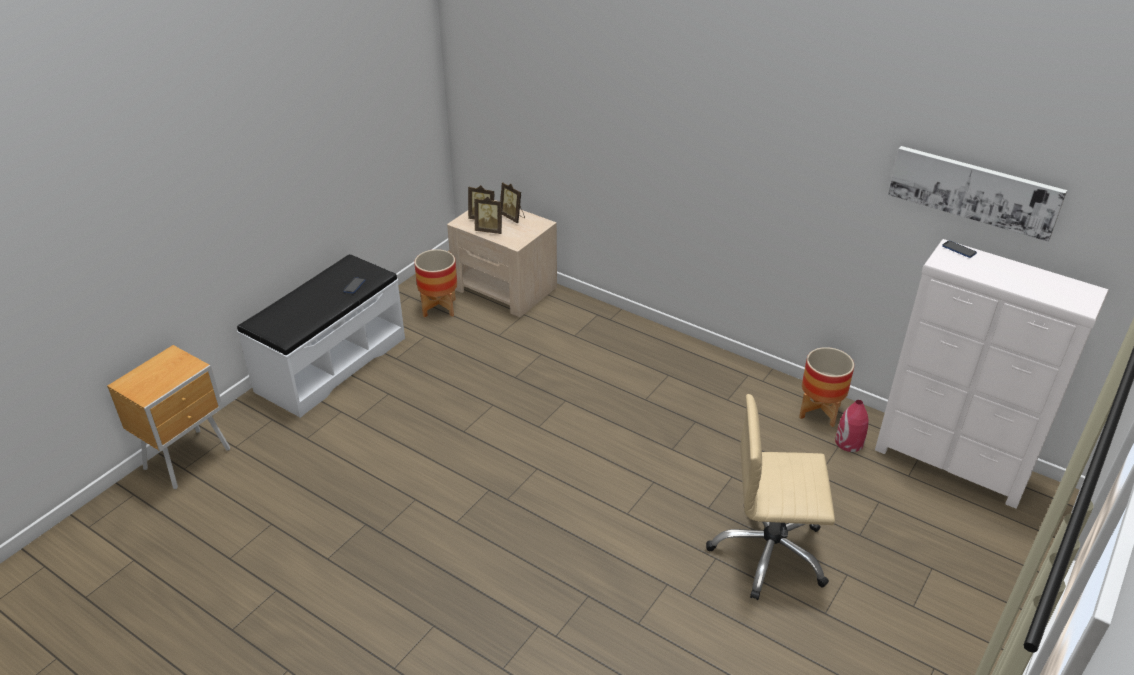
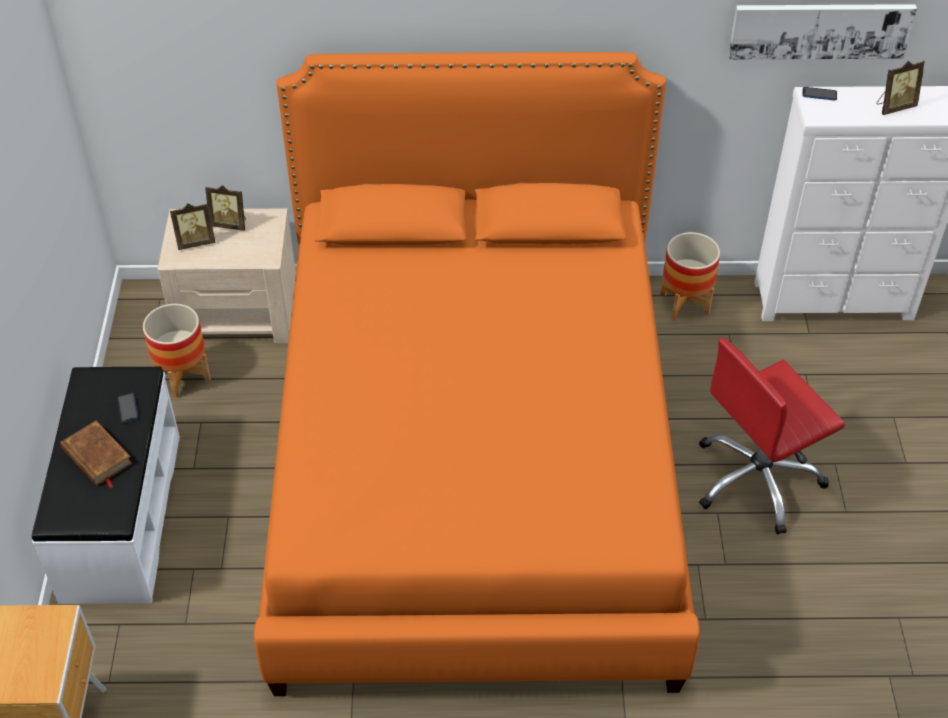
camera: 35 degrees left, 10 degrees up
picture frame [474,197,502,234] -> picture frame moved to [876,61,925,115]
beige office chair [706,394,835,600] -> red office chair [699,338,845,534]
red vase [835,400,868,452] -> none
none -> brown book [60,420,133,488]
none -> orange bed [254,52,700,696]

